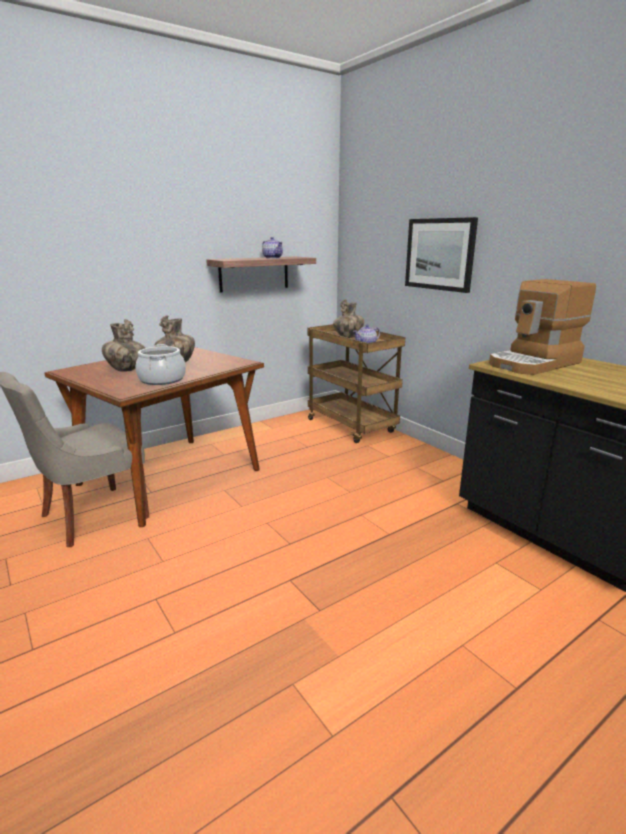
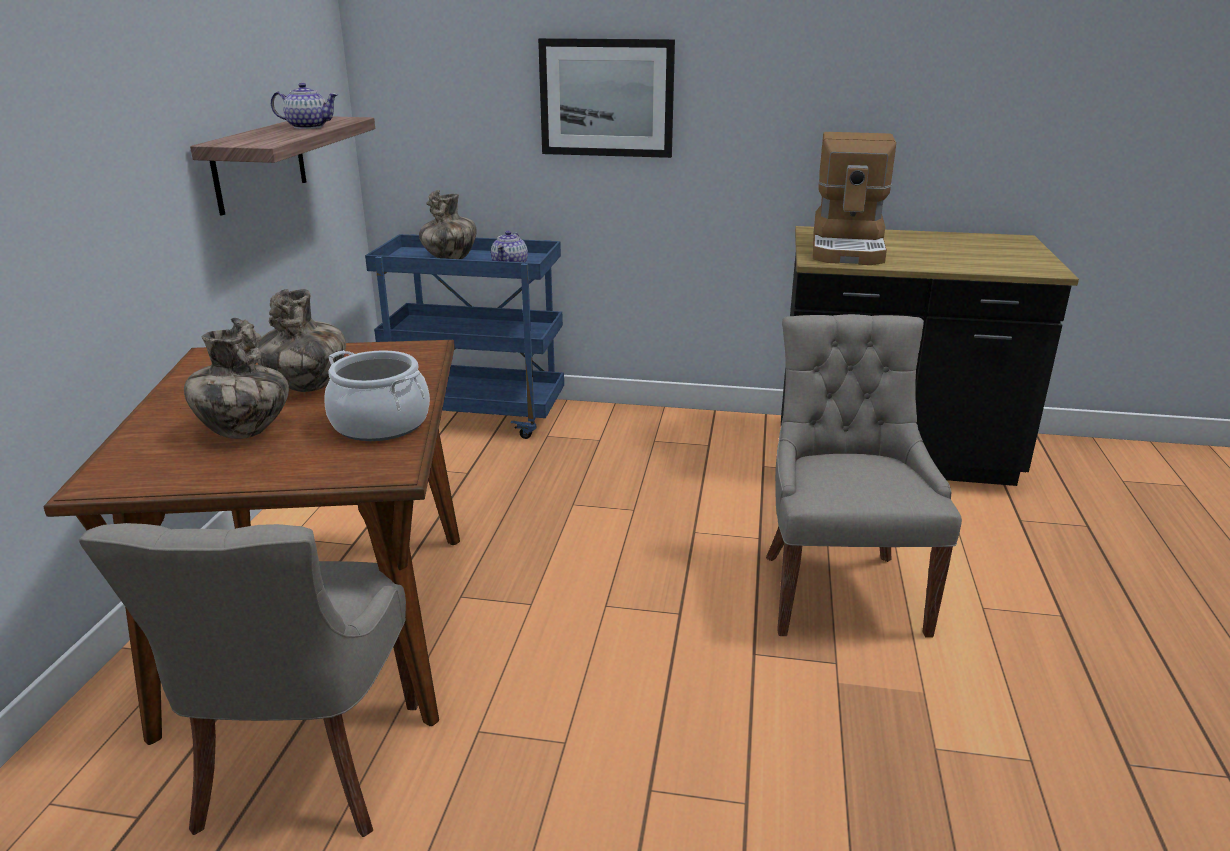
camera: 45 degrees left, 5 degrees up
brown cart [308,324,405,443] -> blue cart [365,234,564,439]
none -> grey chair [766,314,962,638]

